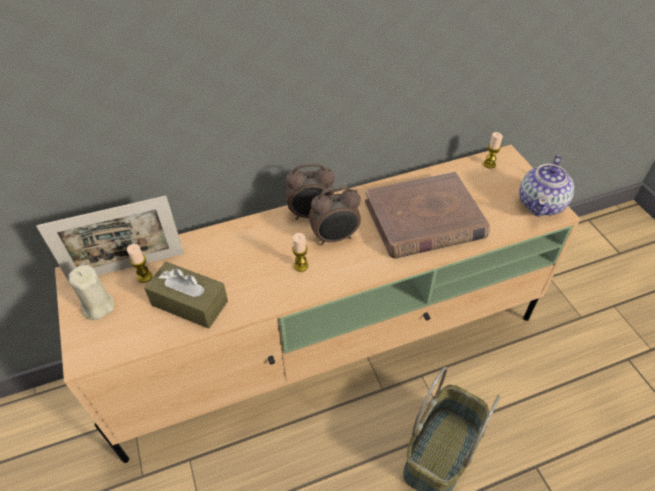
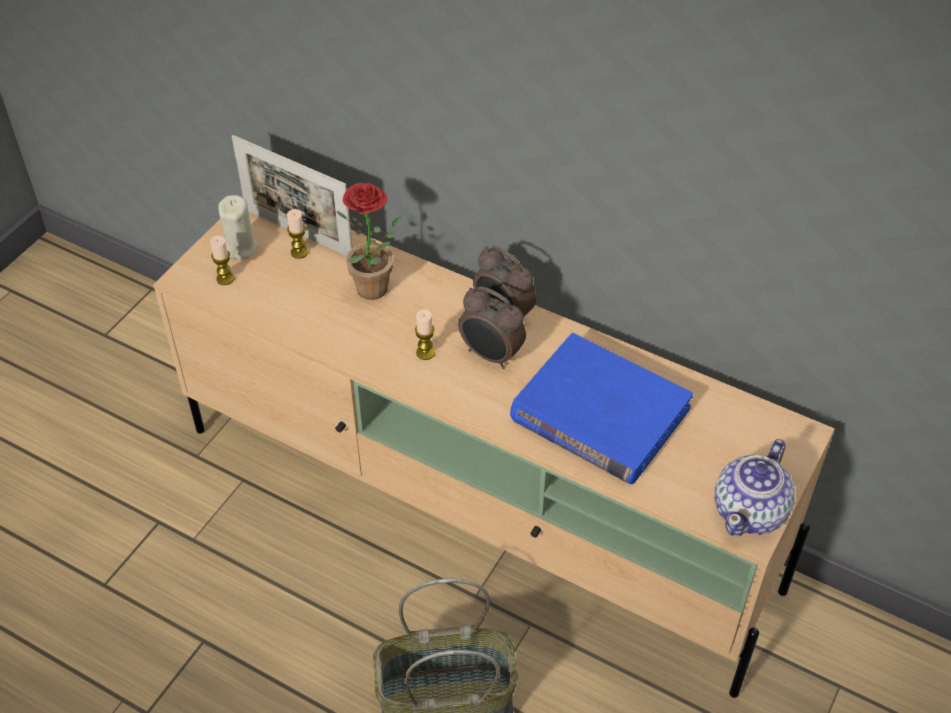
camera: 50 degrees right, 0 degrees up
brown tissue box [144,262,228,329] -> none
brown book [365,172,490,259] -> blue book [510,333,693,484]
candle [483,132,503,169] -> candle moved to [210,236,234,285]
teapot [519,155,574,216] -> teapot turned 45 degrees counterclockwise [715,439,795,536]
none -> potted plant [337,183,402,300]

